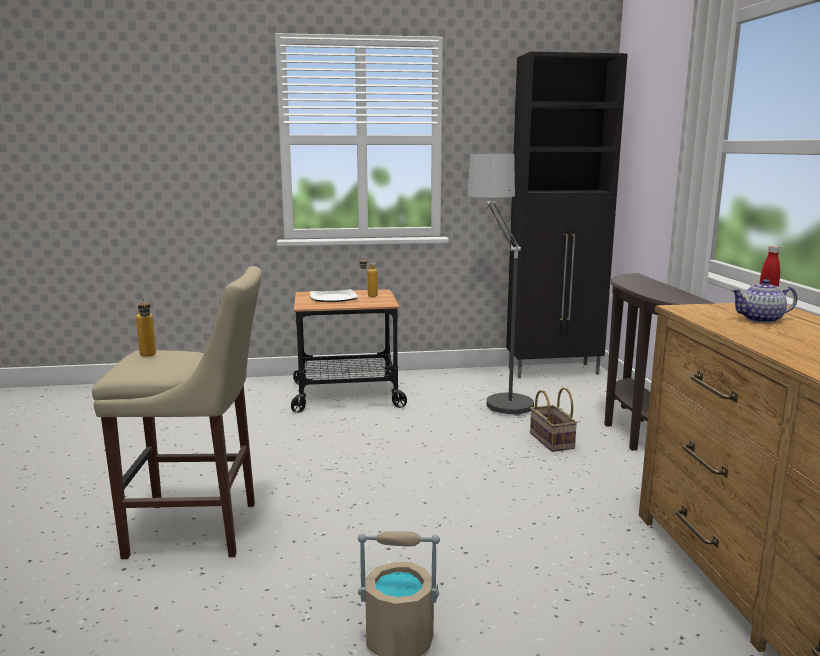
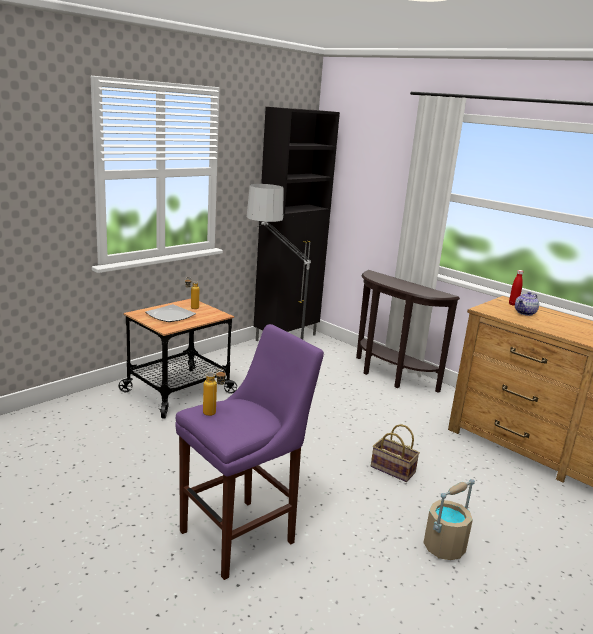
camera: 40 degrees left, 5 degrees up
beige stool [92,266,262,559] -> purple stool [175,324,324,580]
basket [530,387,578,452] -> basket moved to [371,424,420,482]

